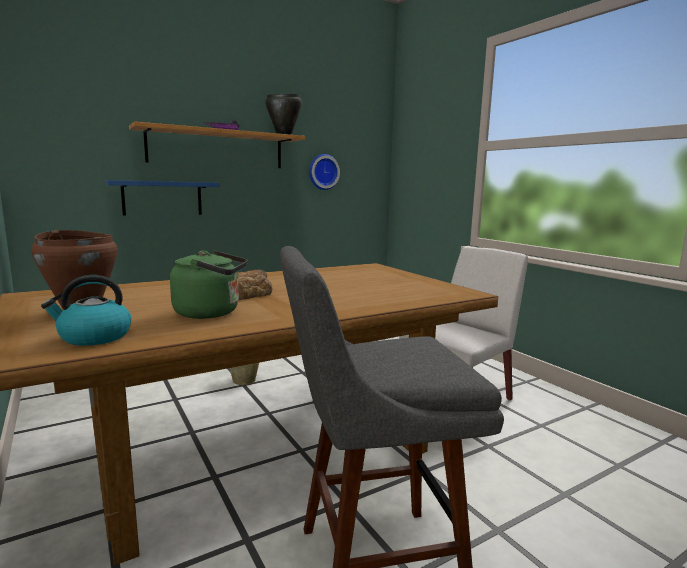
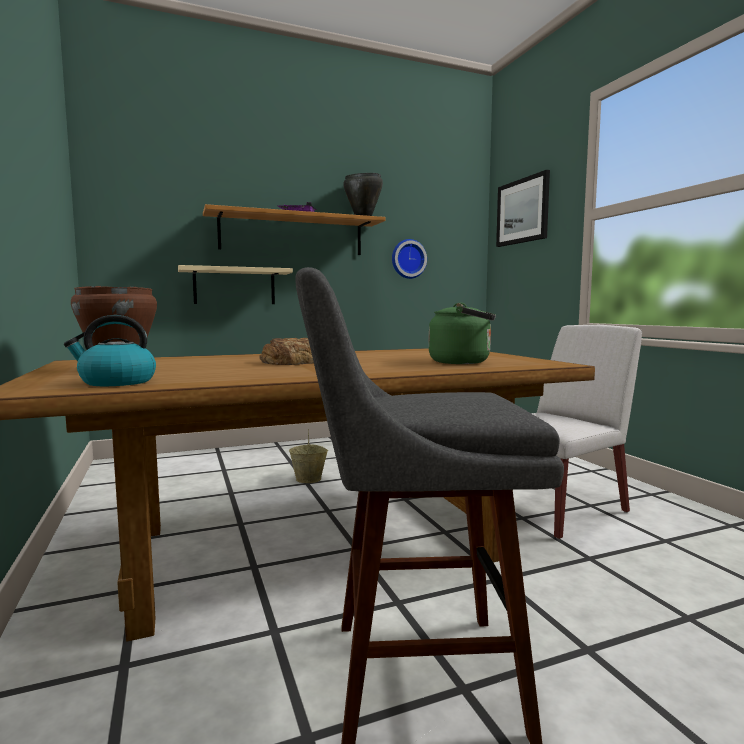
camera: 10 degrees right, 5 degrees down
blue shelf [105,180,220,216] -> beige shelf [178,265,293,304]
green kettle [170,251,248,319] -> green kettle moved to [429,303,496,364]
none -> picture [496,170,550,247]

